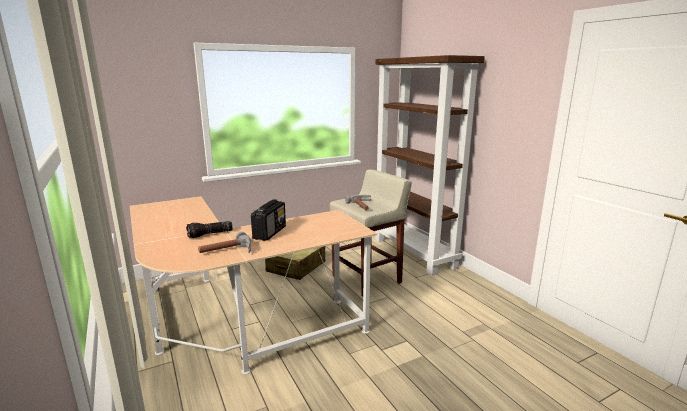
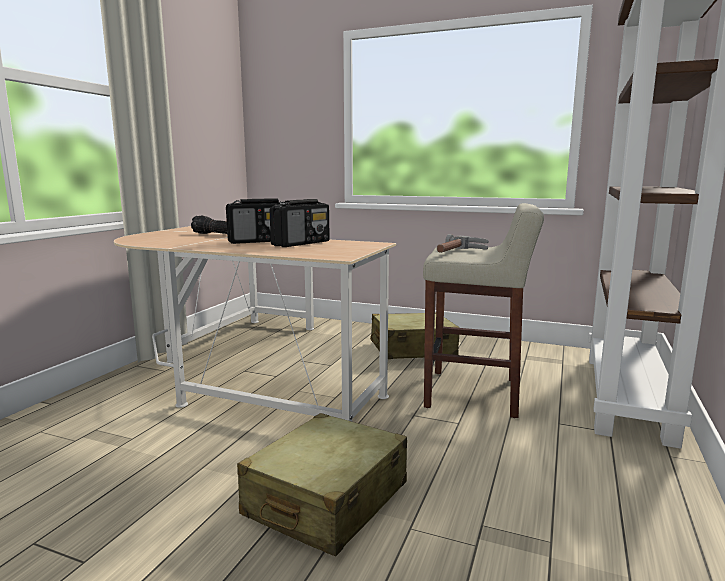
camera: 50 degrees right, 5 degrees down
hammer [198,232,251,253] -> none
none -> beige suitcase [237,413,407,557]
none -> radio [270,199,330,247]

